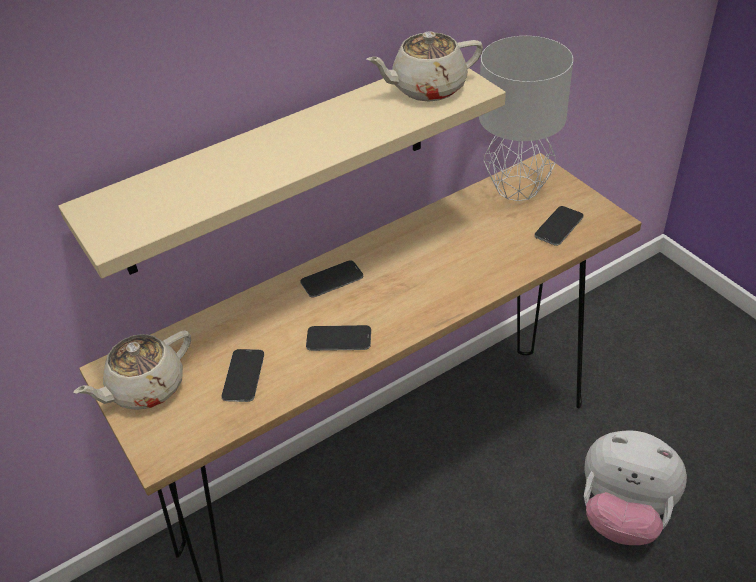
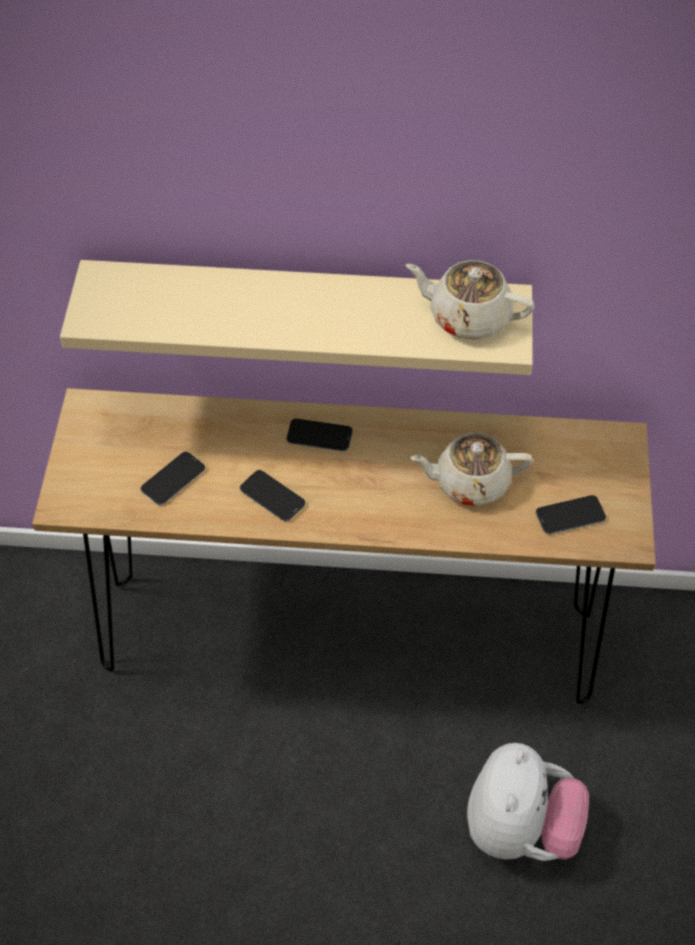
camera: 35 degrees right, 10 degrees up
beige teapot [74,330,191,410] -> beige teapot moved to [410,432,533,506]
grey table lamp [479,36,573,201] -> none
plush toy [584,430,687,545] -> plush toy turned 135 degrees counterclockwise [467,743,589,861]

